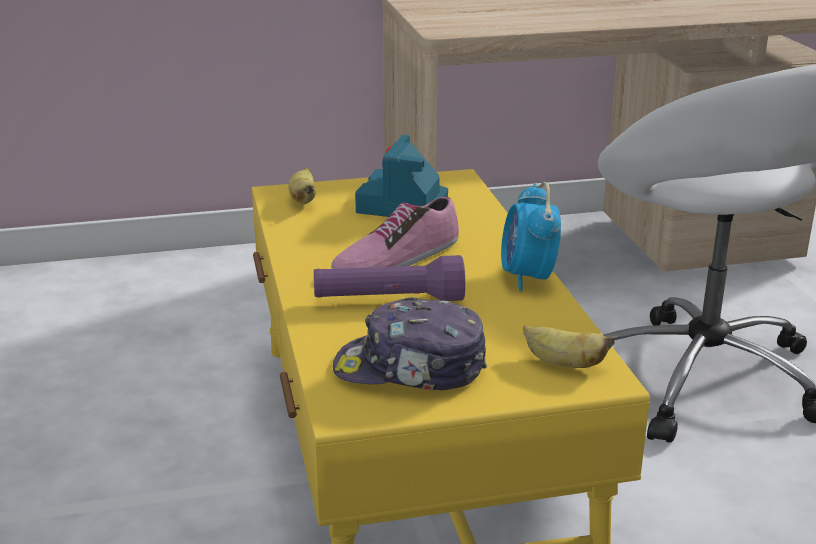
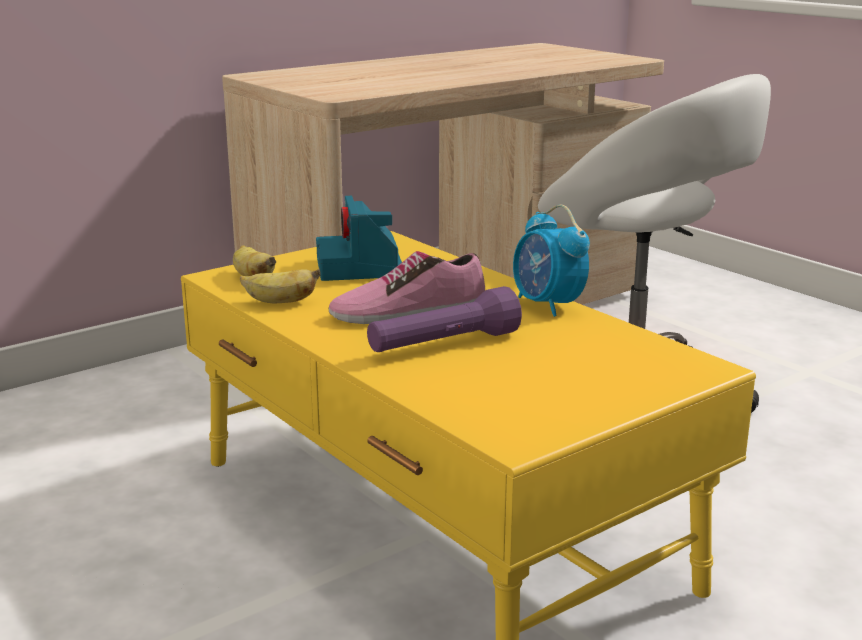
camera: 25 degrees left, 5 degrees down
shoe [331,196,459,269] -> shoe turned 45 degrees clockwise [329,251,485,324]
cap [333,297,487,390] -> none
banana [523,325,614,368] -> banana moved to [240,269,321,303]

